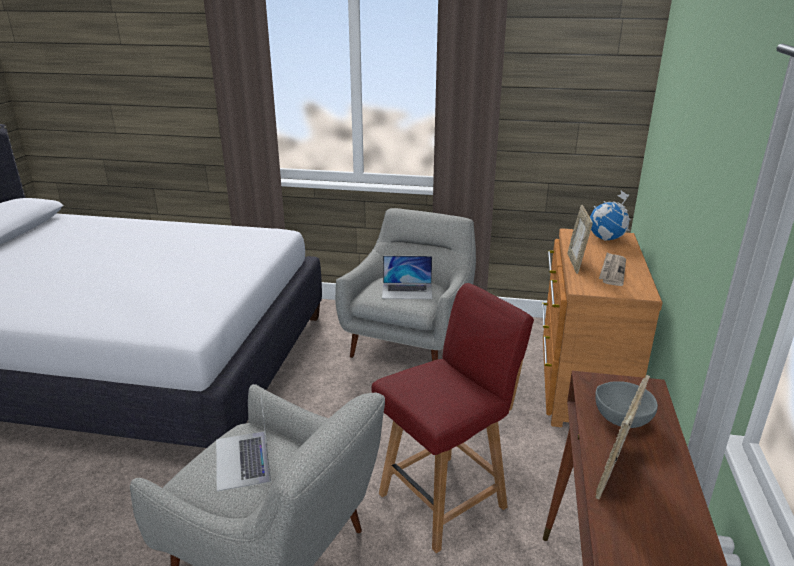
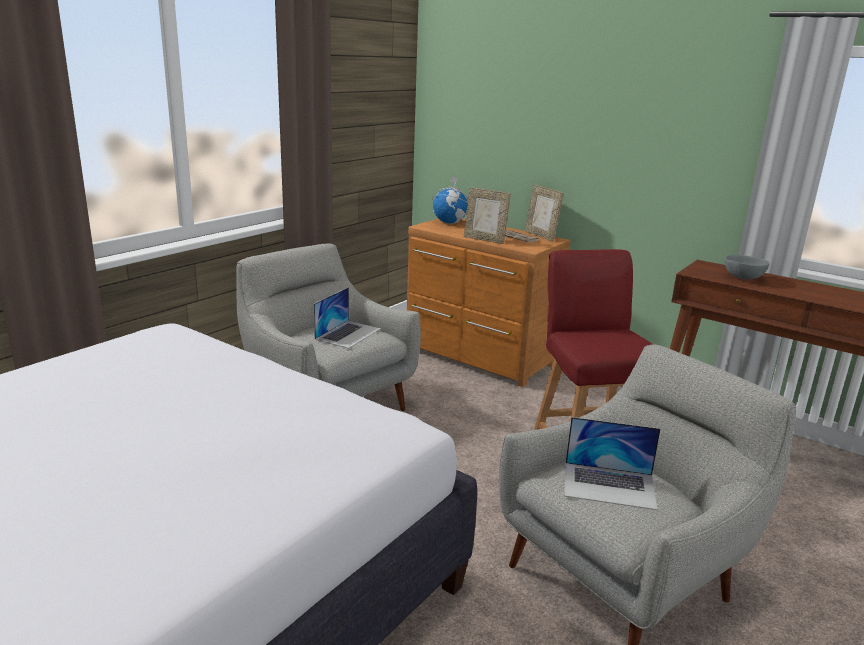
camera: 65 degrees left, 5 degrees down
picture frame [595,375,650,499] -> picture frame moved to [525,185,564,242]

